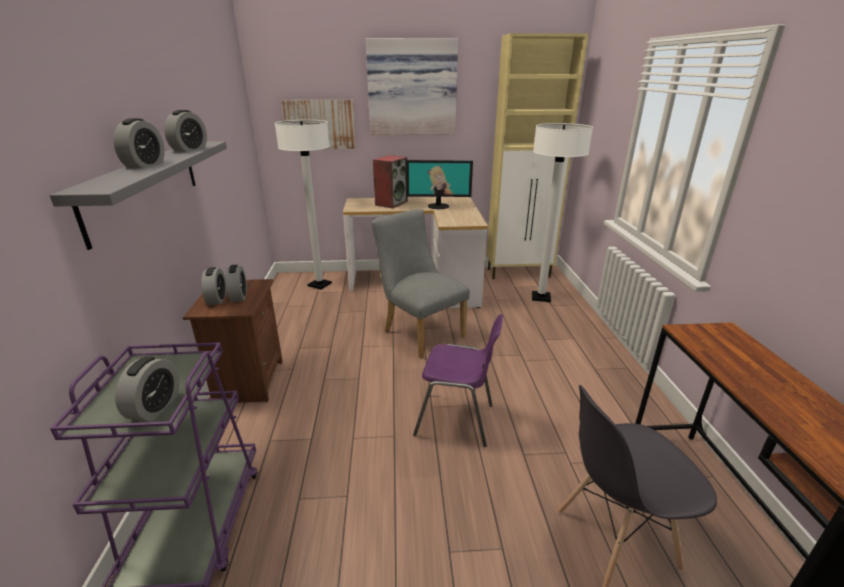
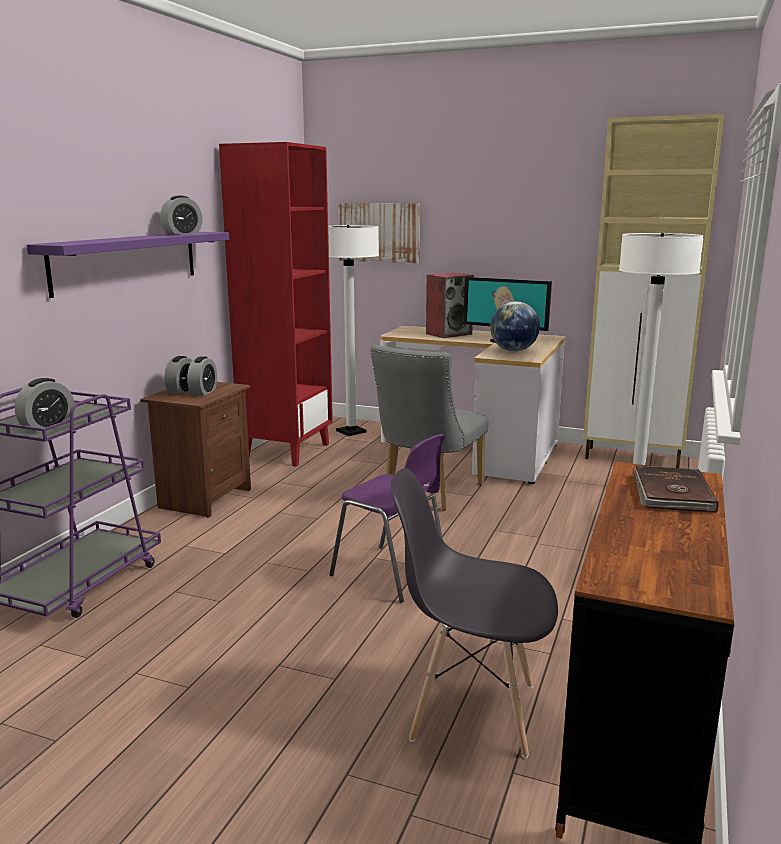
camera: 25 degrees right, 10 degrees down
grey shelf [50,141,227,250] -> purple shelf [26,232,229,298]
alarm clock [113,118,165,168] -> none
picture [366,38,458,135] -> none
grey chair [371,209,470,359] -> grey chair turned 135 degrees counterclockwise [371,345,488,511]
none -> red bookcase [219,142,333,467]
none -> globe [490,301,540,352]
none -> brown book [634,466,719,513]

